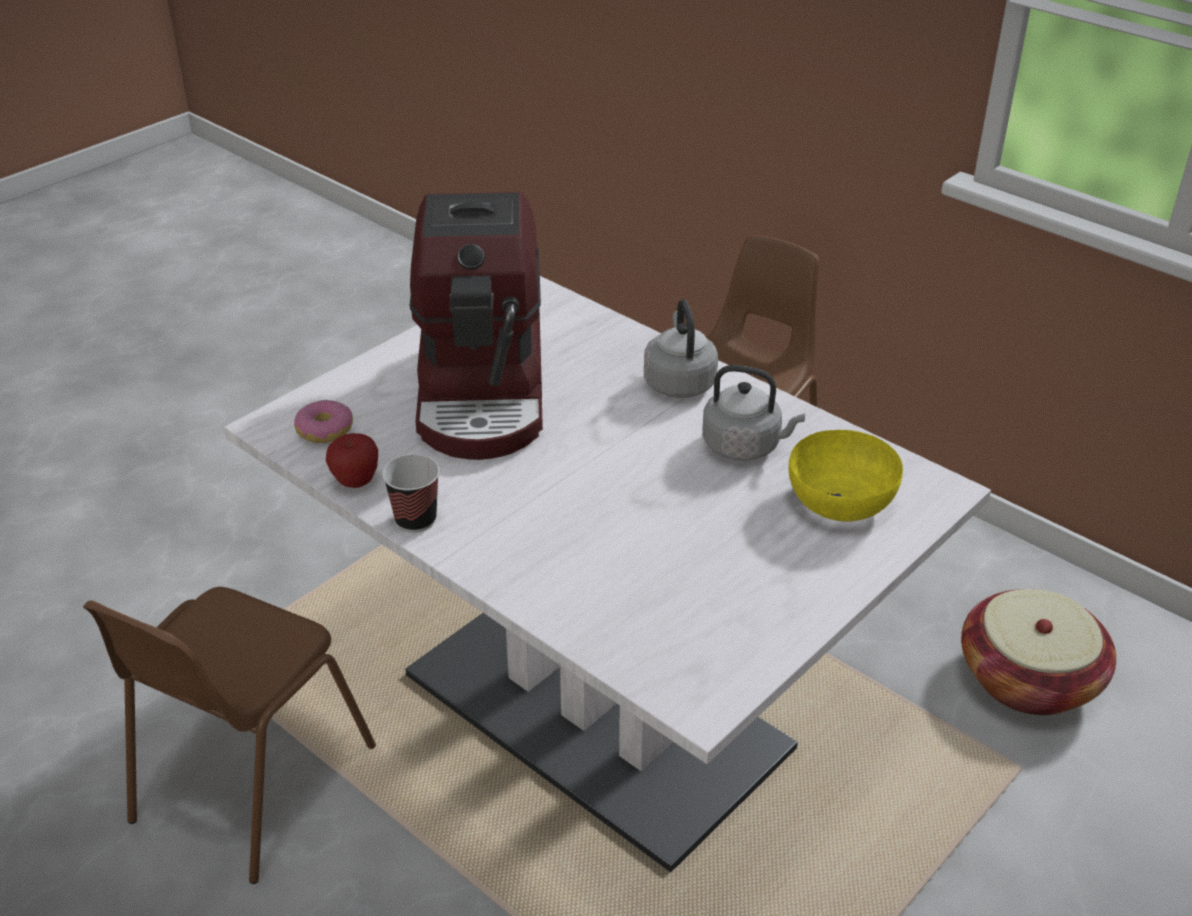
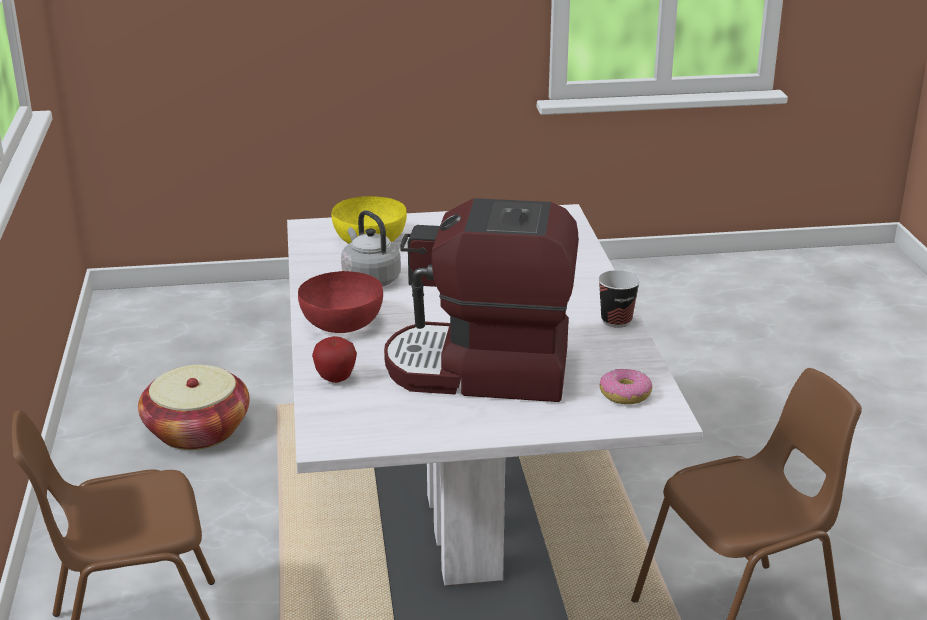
camera: 140 degrees left, 10 degrees down
apple [326,433,378,488] -> apple moved to [312,336,357,383]
coffee machine [410,192,543,460] -> coffee machine turned 120 degrees counterclockwise [384,198,579,402]
grey kettle [644,299,718,398] -> red bowl [298,271,383,333]

